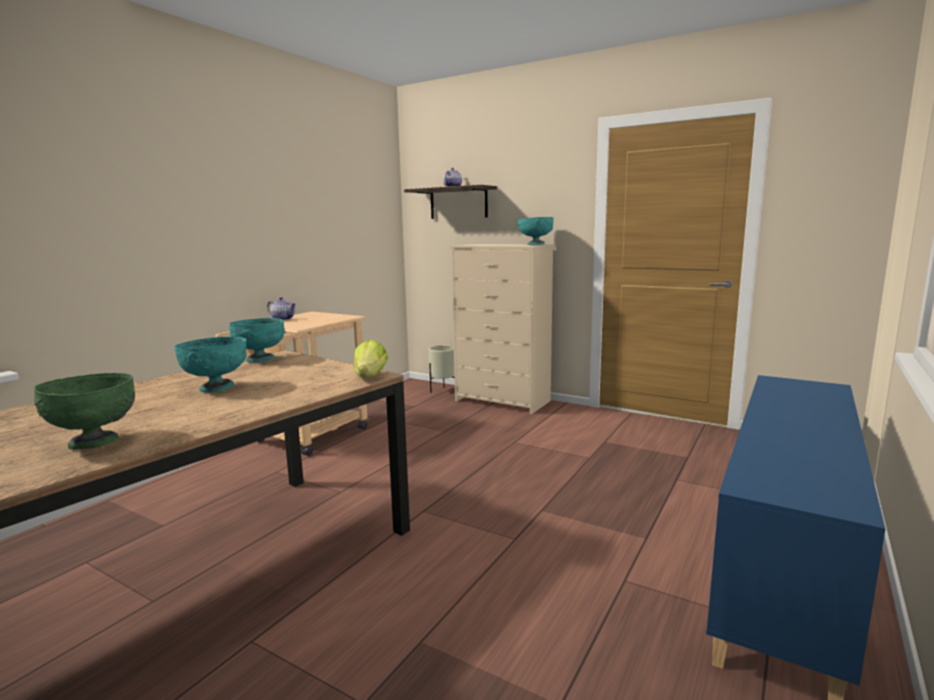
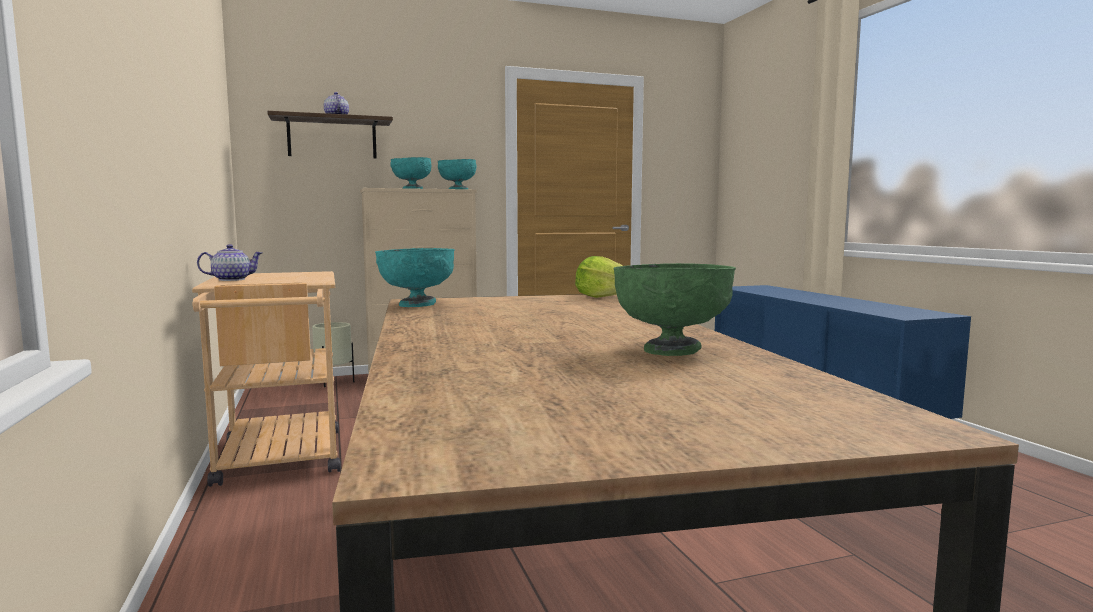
camera: 50 degrees left, 5 degrees down
turquoise bowl [174,337,247,393] -> turquoise bowl moved to [390,157,431,189]

